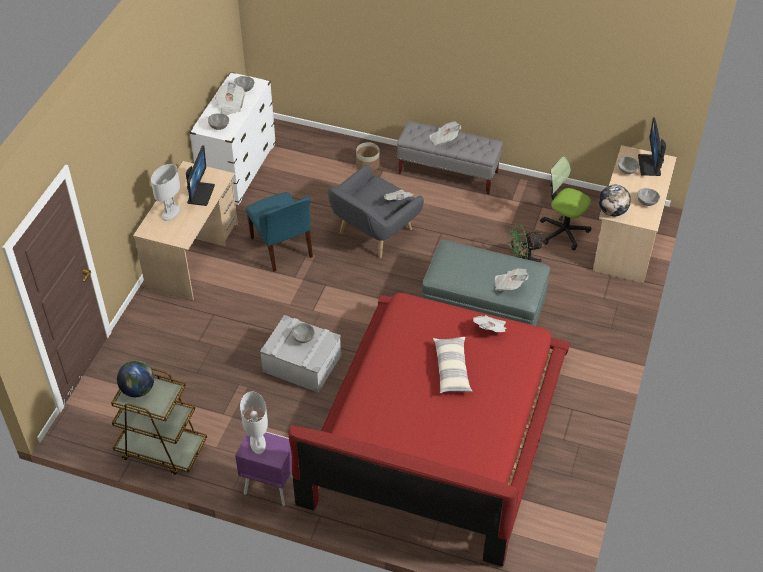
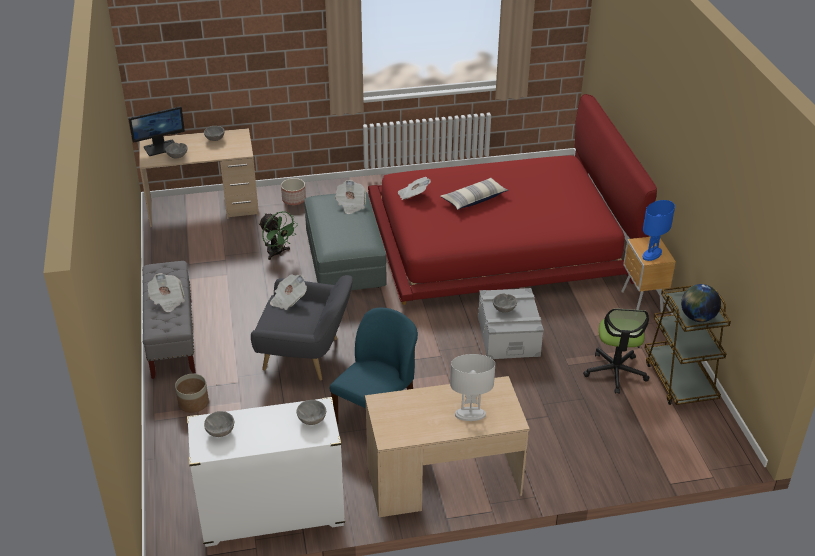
camera: 120 degrees left, 10 degrees down
monitor [186,145,215,206] -> none
newspaper [215,82,246,115] -> none
purple nightstand [235,432,293,506] -> brown nightstand [621,237,676,312]
white table lamp [240,391,268,454] -> blue table lamp [643,200,675,261]
office chair [540,156,591,250] -> office chair moved to [583,309,649,394]
globe [599,185,631,216] -> none
none -> planter [281,178,306,205]

